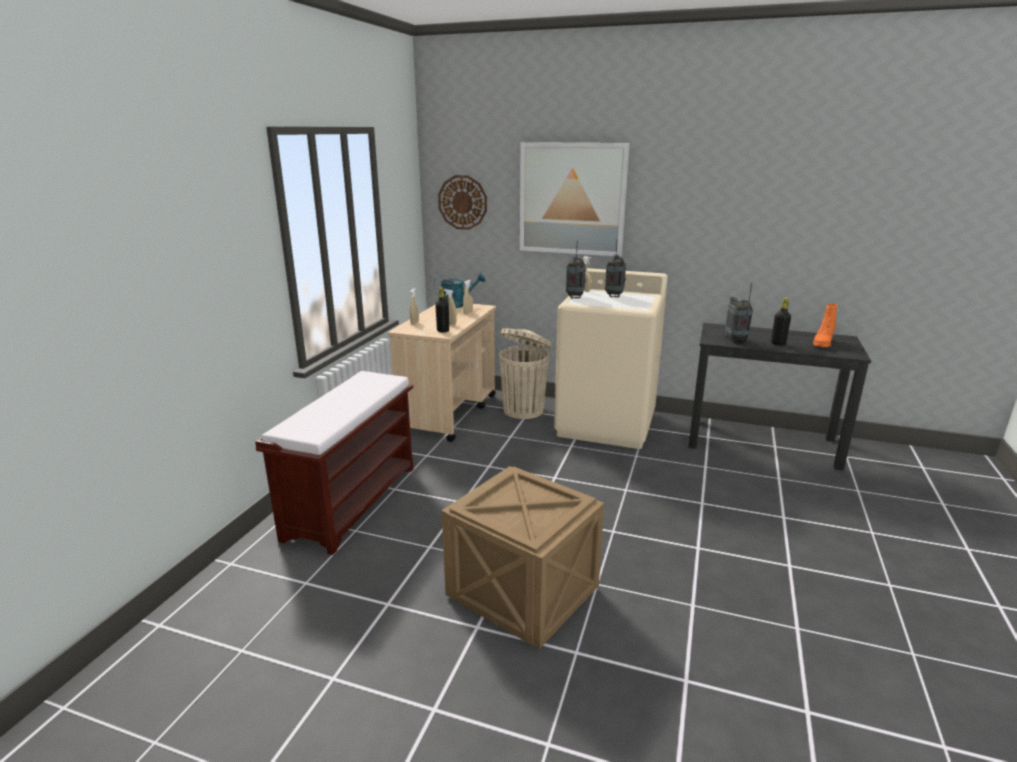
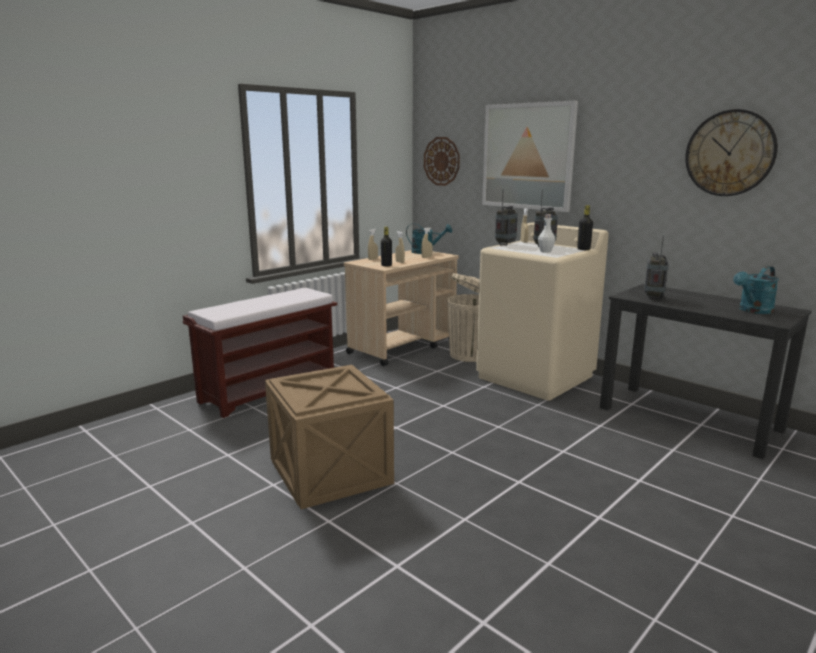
camera: 25 degrees right, 5 degrees down
black bottle [771,298,791,345] -> black bottle moved to [577,205,593,250]
orange boot [813,303,837,347] -> turquoise watering can [733,266,779,314]
none -> white bottle [538,214,555,253]
none -> wall clock [685,109,778,196]

